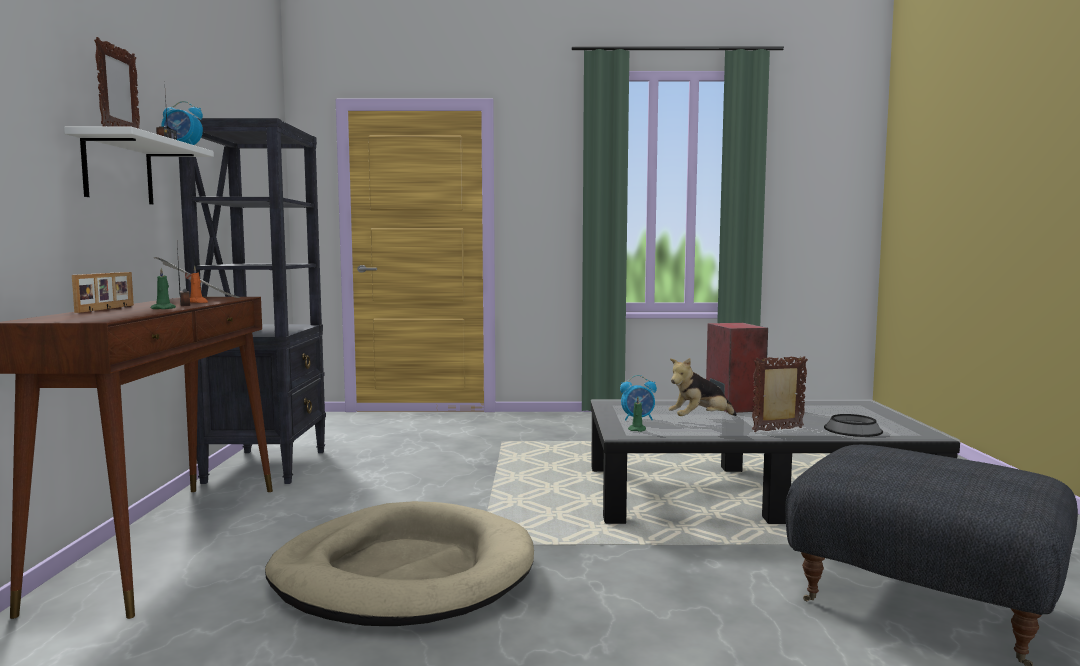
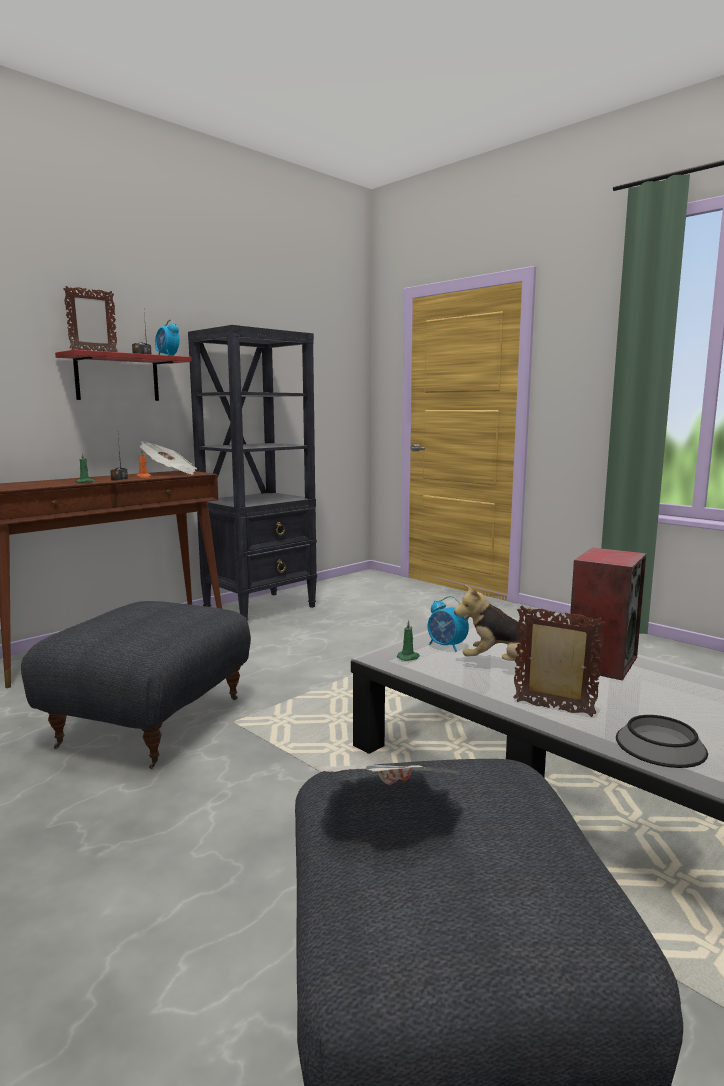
camera: 45 degrees right, 5 degrees up
white shelf [64,127,214,204] -> red shelf [55,350,192,401]
picture frame [72,272,134,313] -> none
beige dog bed [265,501,534,626] -> grey ottoman [21,601,251,769]
none -> newspaper [314,765,462,785]

